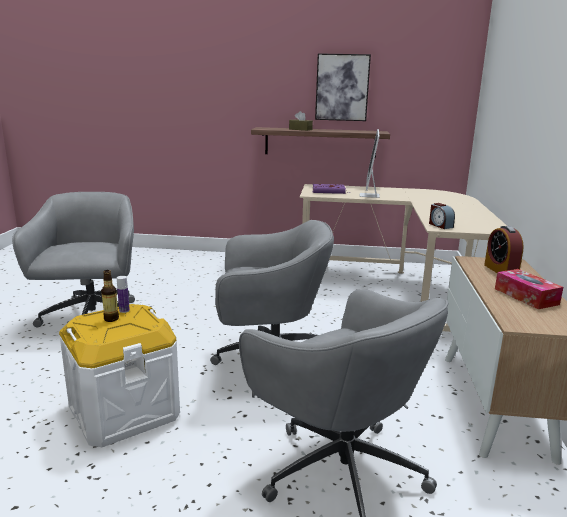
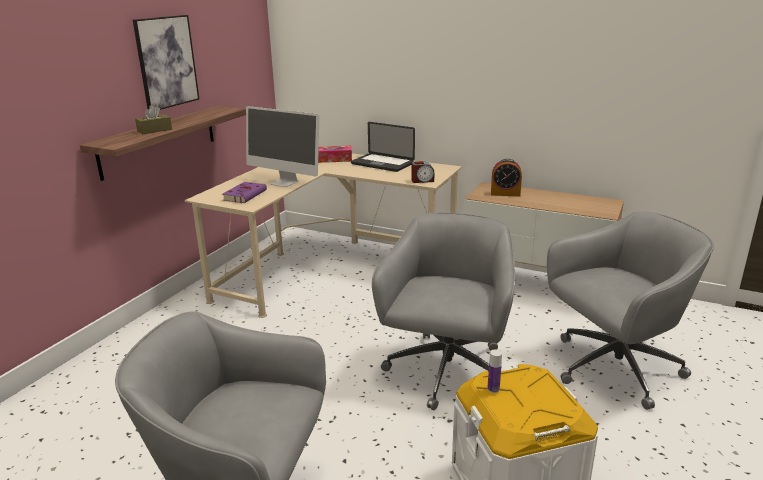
camera: 70 degrees left, 5 degrees up
bottle [101,270,119,322] -> none
tissue box [495,269,564,309] -> tissue box moved to [318,146,352,163]
none -> laptop [351,122,415,172]

